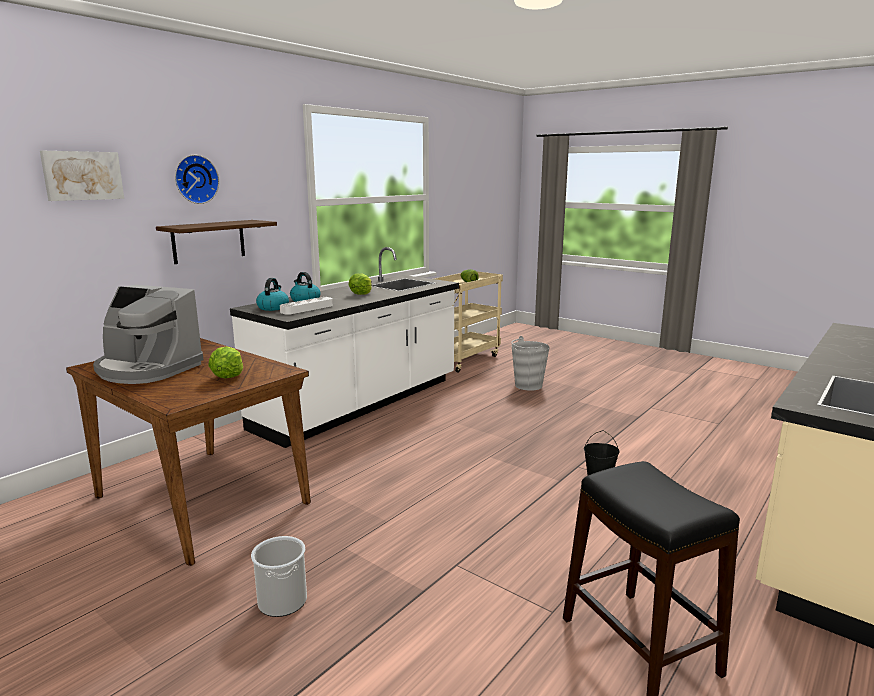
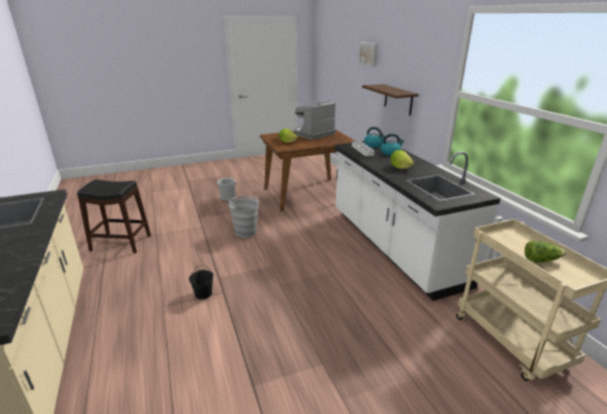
camera: 120 degrees right, 10 degrees up
wall clock [175,155,219,204] -> none
grey bucket [511,336,550,391] -> grey bucket moved to [228,195,260,238]

